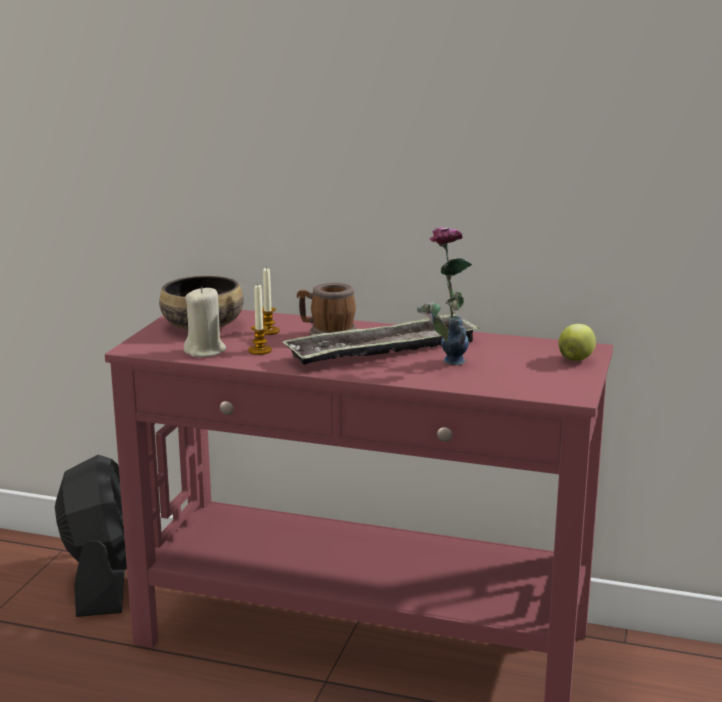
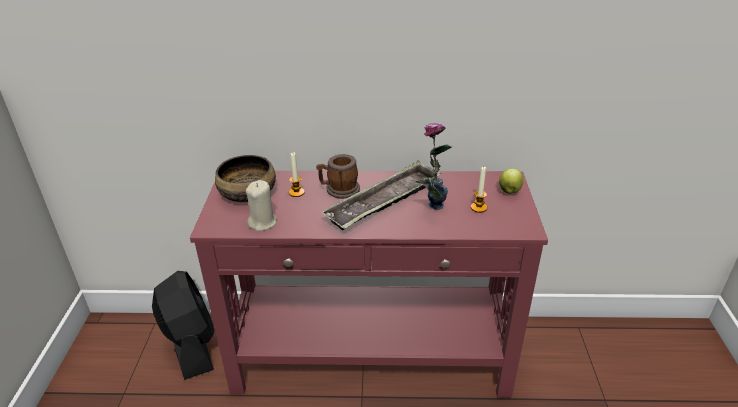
camera: 15 degrees left, 15 degrees up
candle [248,285,272,355] -> candle moved to [471,166,487,213]

